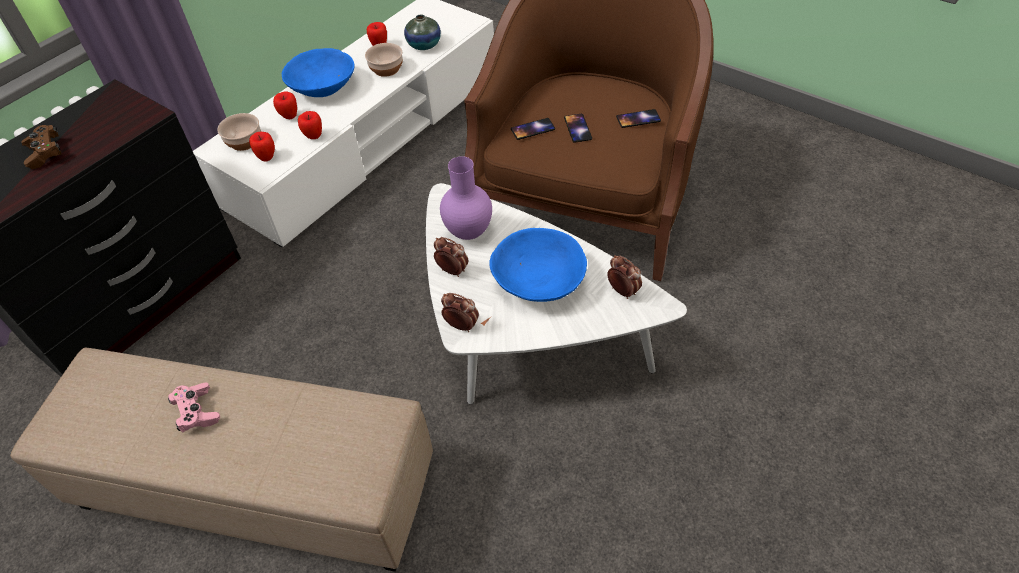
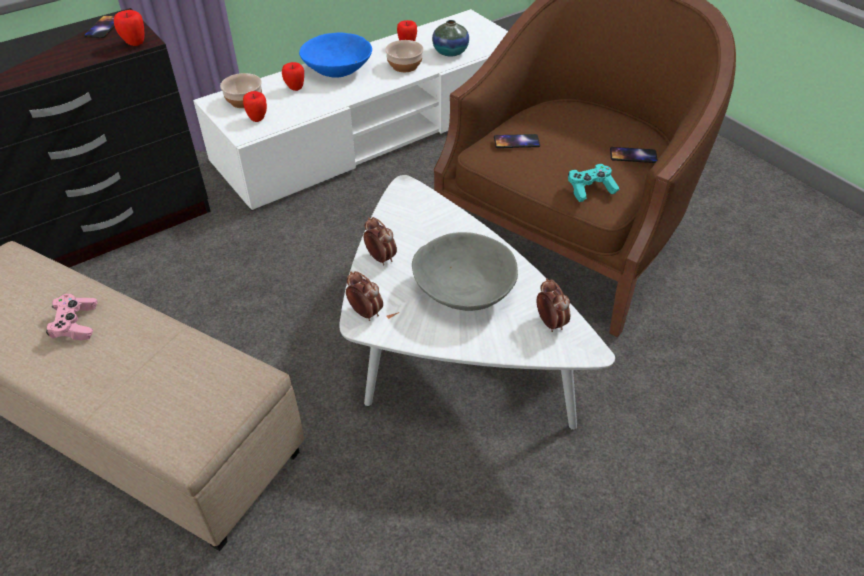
camera: 15 degrees right, 5 degrees down
brown game controller [22,125,61,169] -> none
apple [298,111,322,139] -> apple moved to [114,10,145,46]
purple vase [440,156,492,240] -> none
blue bowl [489,228,587,302] -> grey bowl [412,232,518,311]
phone [564,114,592,143] -> phone moved to [84,16,115,38]
none -> turquoise game controller [568,164,619,202]

